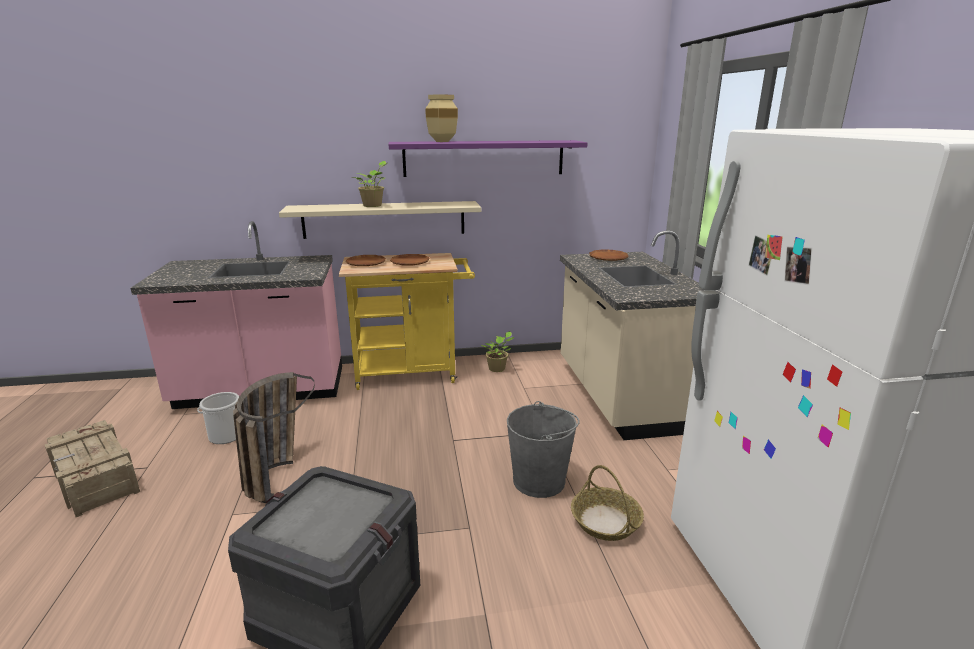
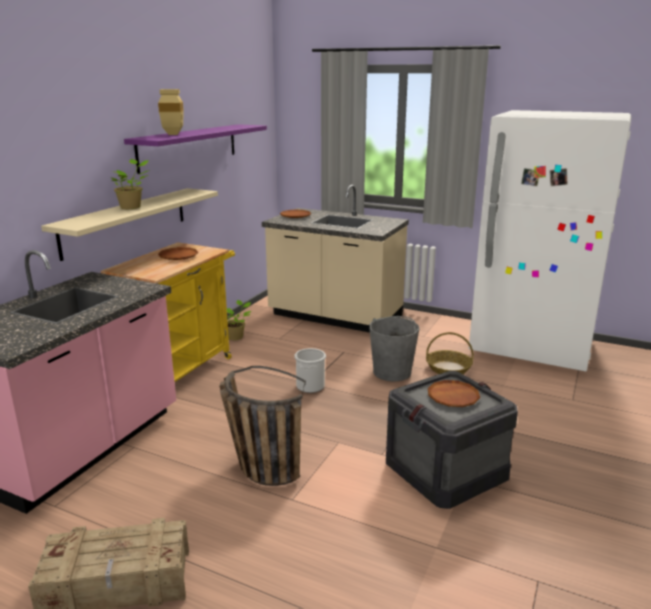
camera: 55 degrees left, 0 degrees up
bucket [197,392,239,444] -> bucket moved to [294,348,326,393]
brown plate [346,255,386,266] -> brown plate moved to [428,380,480,407]

